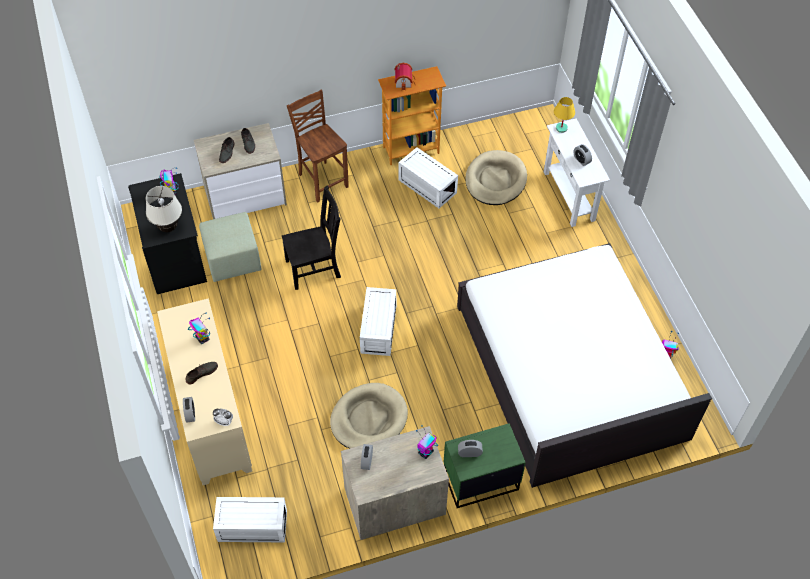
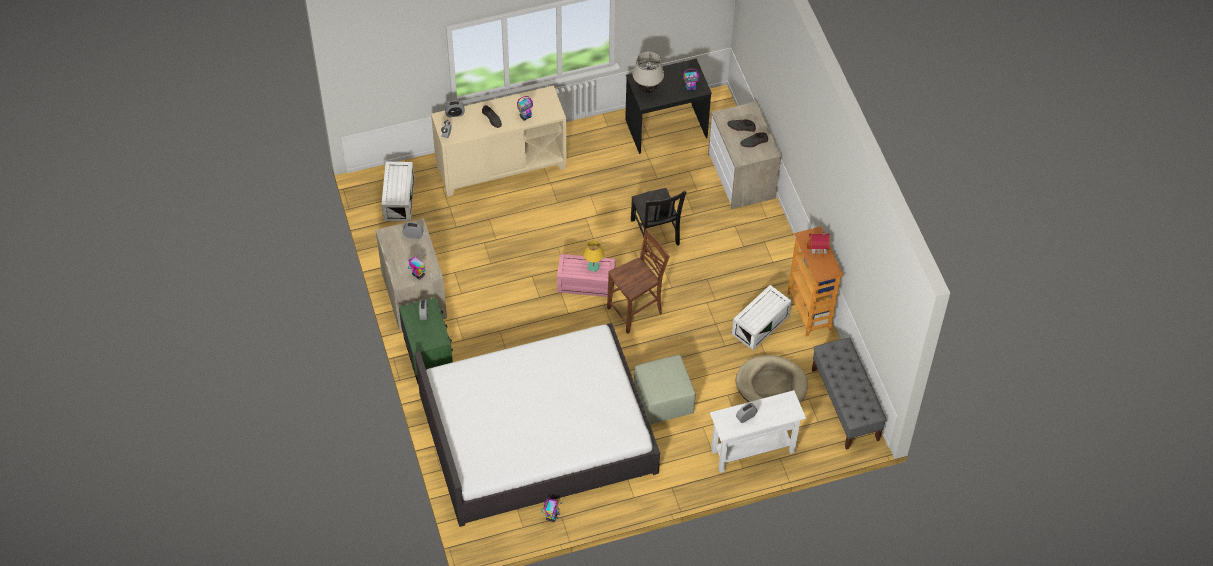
camera: 90 degrees right, 0 degrees up
green ottoman [199,212,261,282] -> green ottoman moved to [634,355,696,425]
brown chair [287,89,349,202] -> brown chair moved to [607,228,670,334]
beige dog bed [330,383,408,449] -> none
white storage box [360,287,396,356] -> pink storage box [557,254,616,297]
yellow table lamp [554,97,575,133] -> yellow table lamp moved to [583,240,604,272]
none -> grey bench [812,337,887,450]

